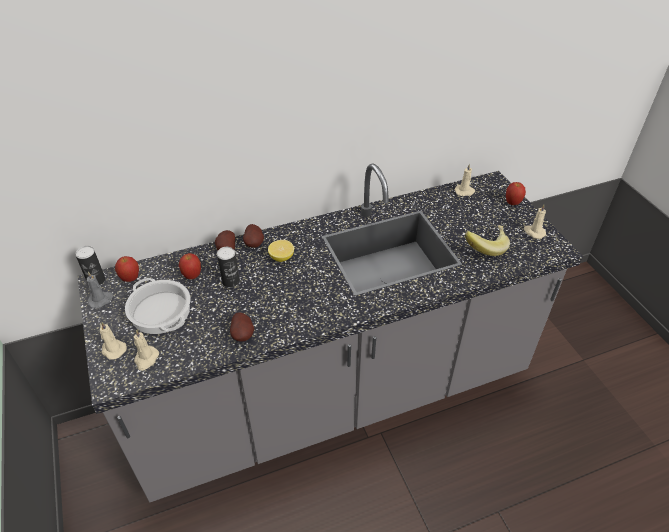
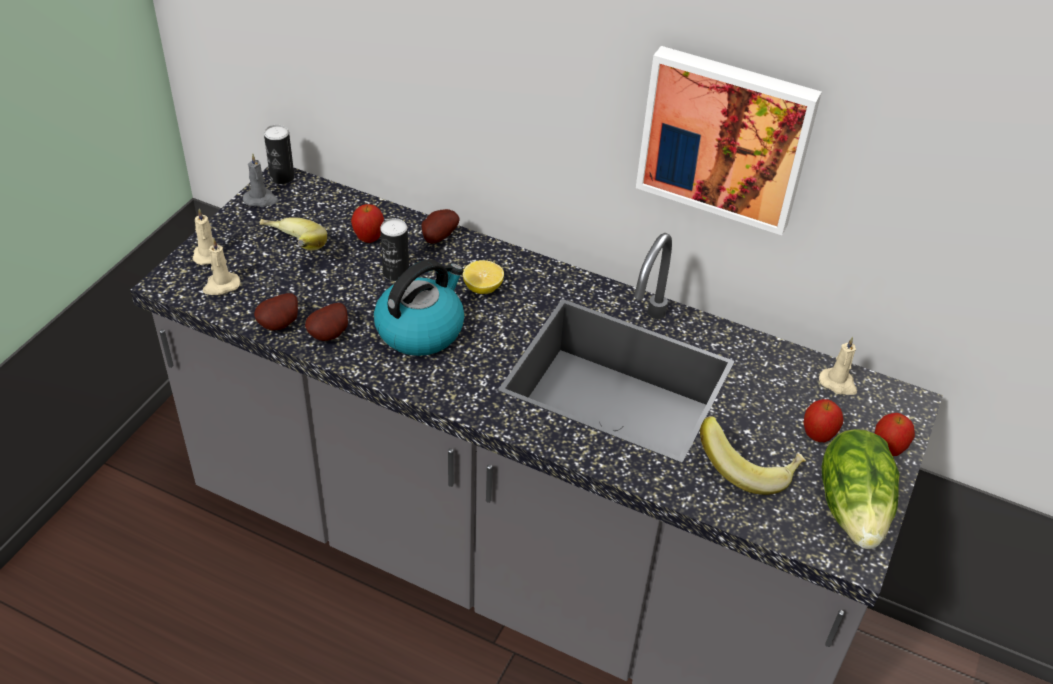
camera: 45 degrees right, 0 degrees up
apple [115,256,139,282] -> apple moved to [803,399,843,442]
cooking pot [125,278,190,334] -> banana [259,217,327,251]
potato [243,224,264,248] -> potato moved to [254,293,298,330]
beige candle [524,205,546,239] -> lettuce [822,429,899,549]
none -> kettle [374,259,464,356]
none -> picture [636,46,822,235]

